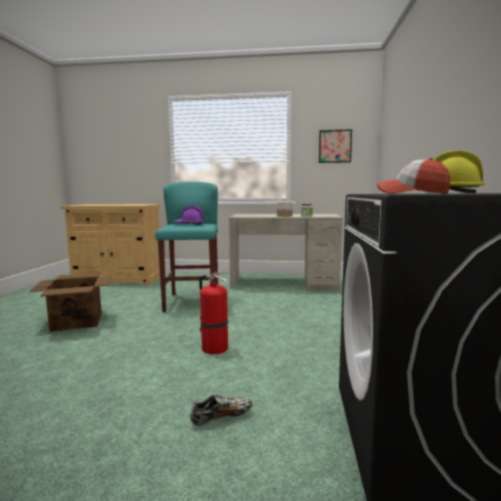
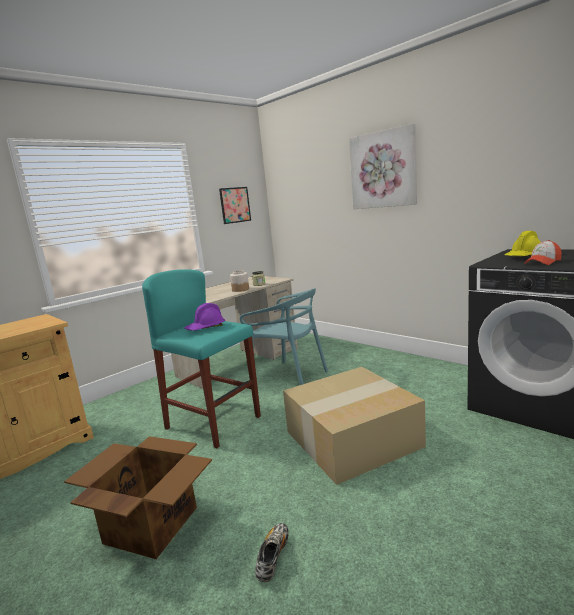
camera: 50 degrees left, 5 degrees up
shoe [190,395,252,426] -> shoe moved to [255,523,289,582]
fire extinguisher [199,272,228,354] -> cardboard box [283,367,426,485]
none -> turquoise chair [240,288,328,385]
none -> picture [349,124,417,209]

